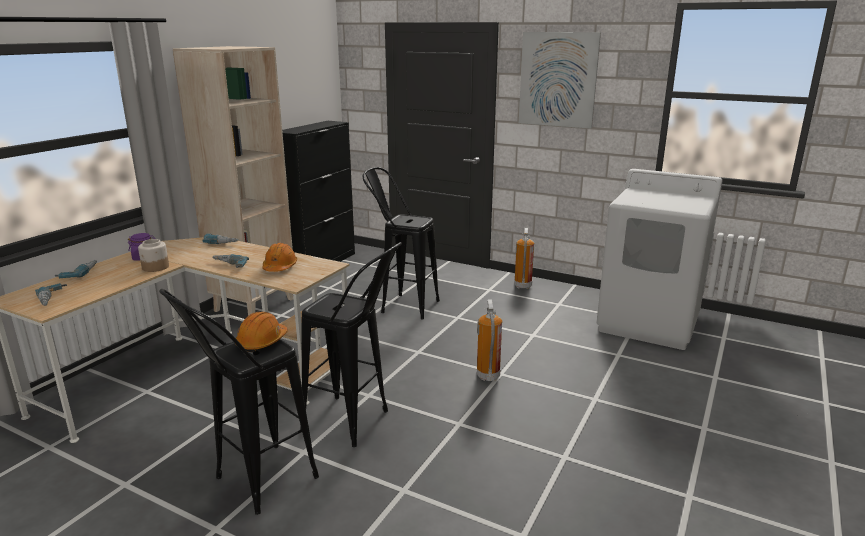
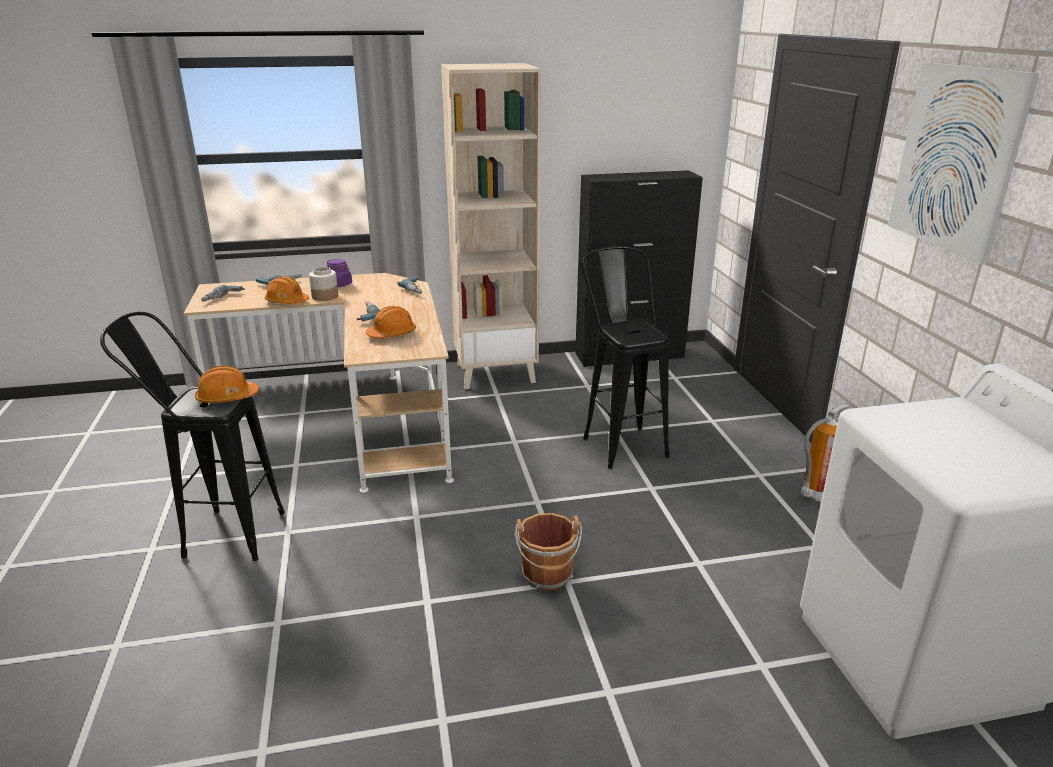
camera: 50 degrees right, 5 degrees up
black stool [300,242,402,447] -> none
fire extinguisher [477,299,502,381] -> brown bucket [515,513,582,591]
none -> orange hard hat [265,276,309,304]

